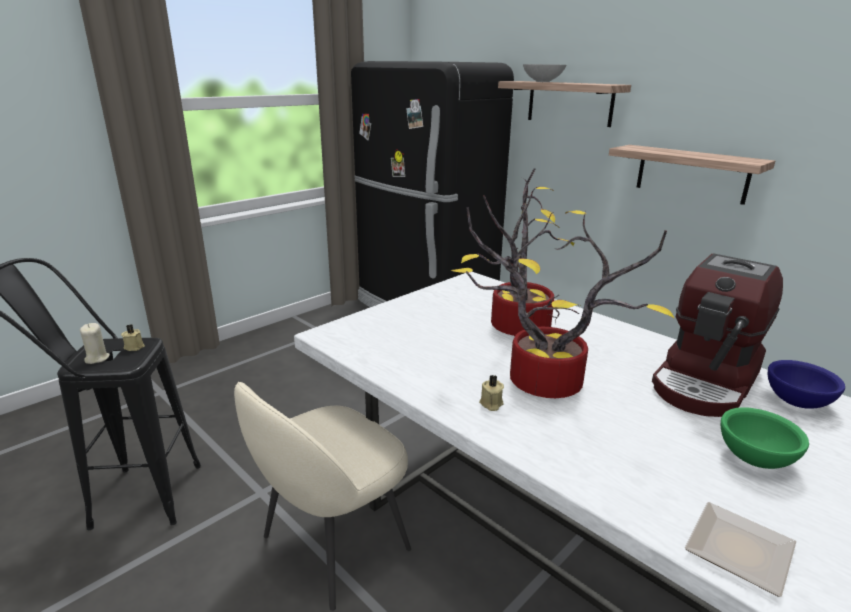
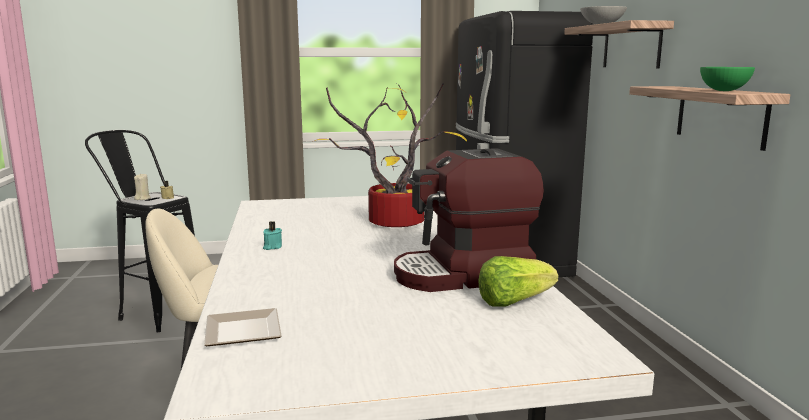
camera: 35 degrees right, 10 degrees down
potted plant [451,207,674,398] -> none
beige candle [479,375,504,411] -> turquoise candle [263,221,282,250]
green bowl [721,407,809,469] -> green bowl moved to [700,67,755,91]
blue bowl [768,360,845,409] -> lettuce [478,256,558,307]

